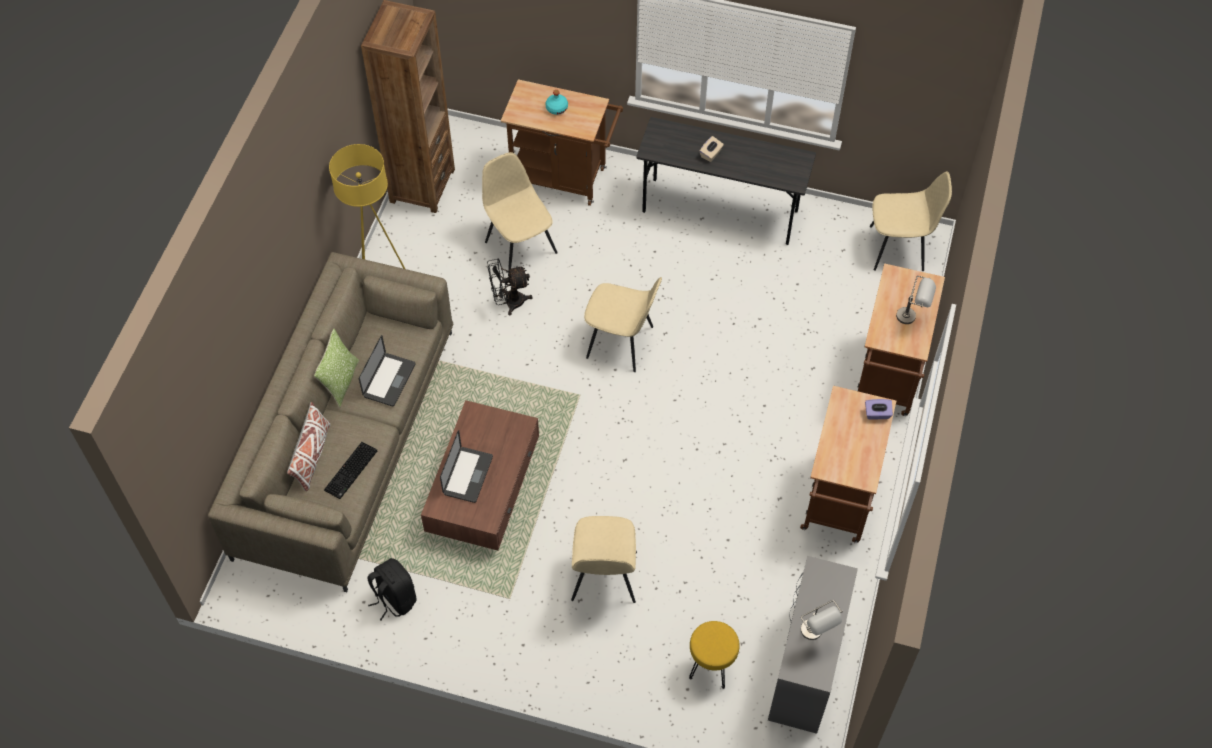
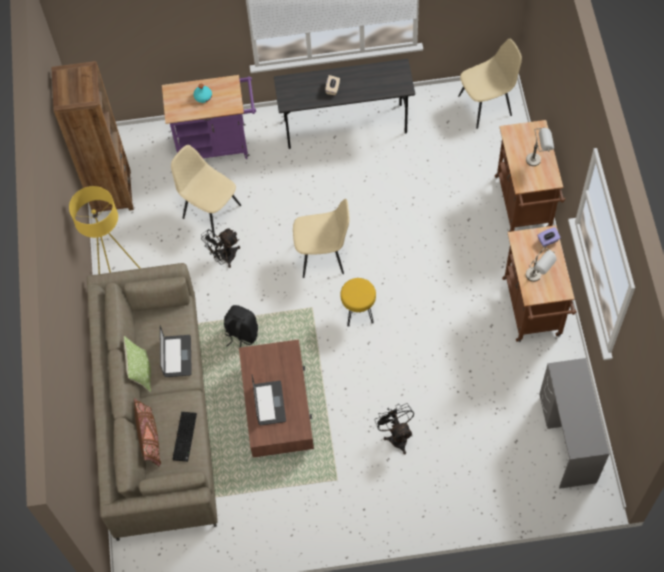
camera: 20 degrees left, 5 degrees up
white pillow [287,402,330,491] -> brown pillow [134,398,161,466]
black backpack [367,558,416,620] -> black backpack moved to [224,305,258,348]
brown cart [501,79,623,206] -> purple cart [162,75,256,159]
beige chair [571,516,637,603] -> black fan [375,403,414,454]
yellow stool [689,621,740,689] -> yellow stool moved to [340,278,376,327]
grey table lamp [801,600,843,640] -> grey table lamp moved to [526,247,557,282]

